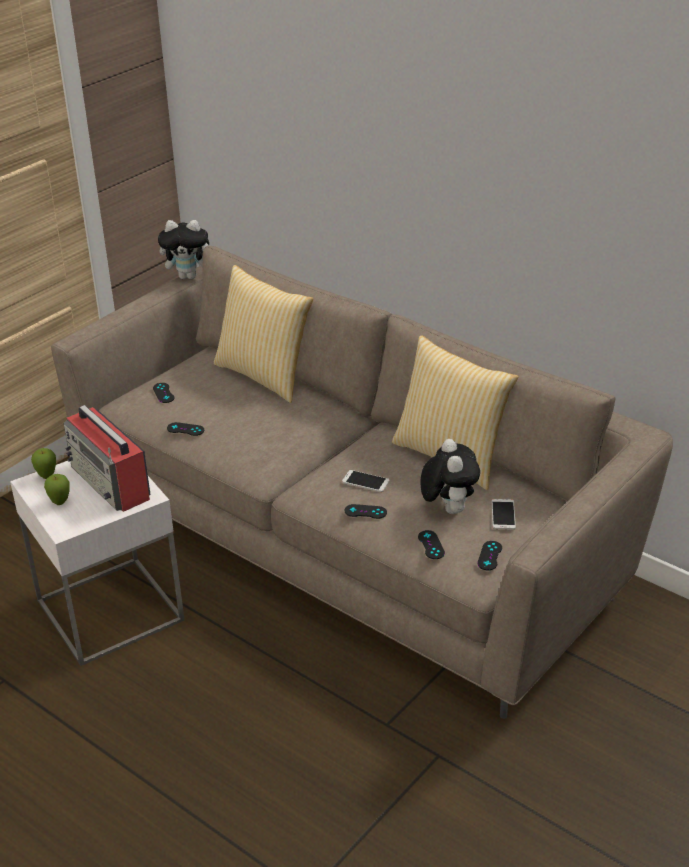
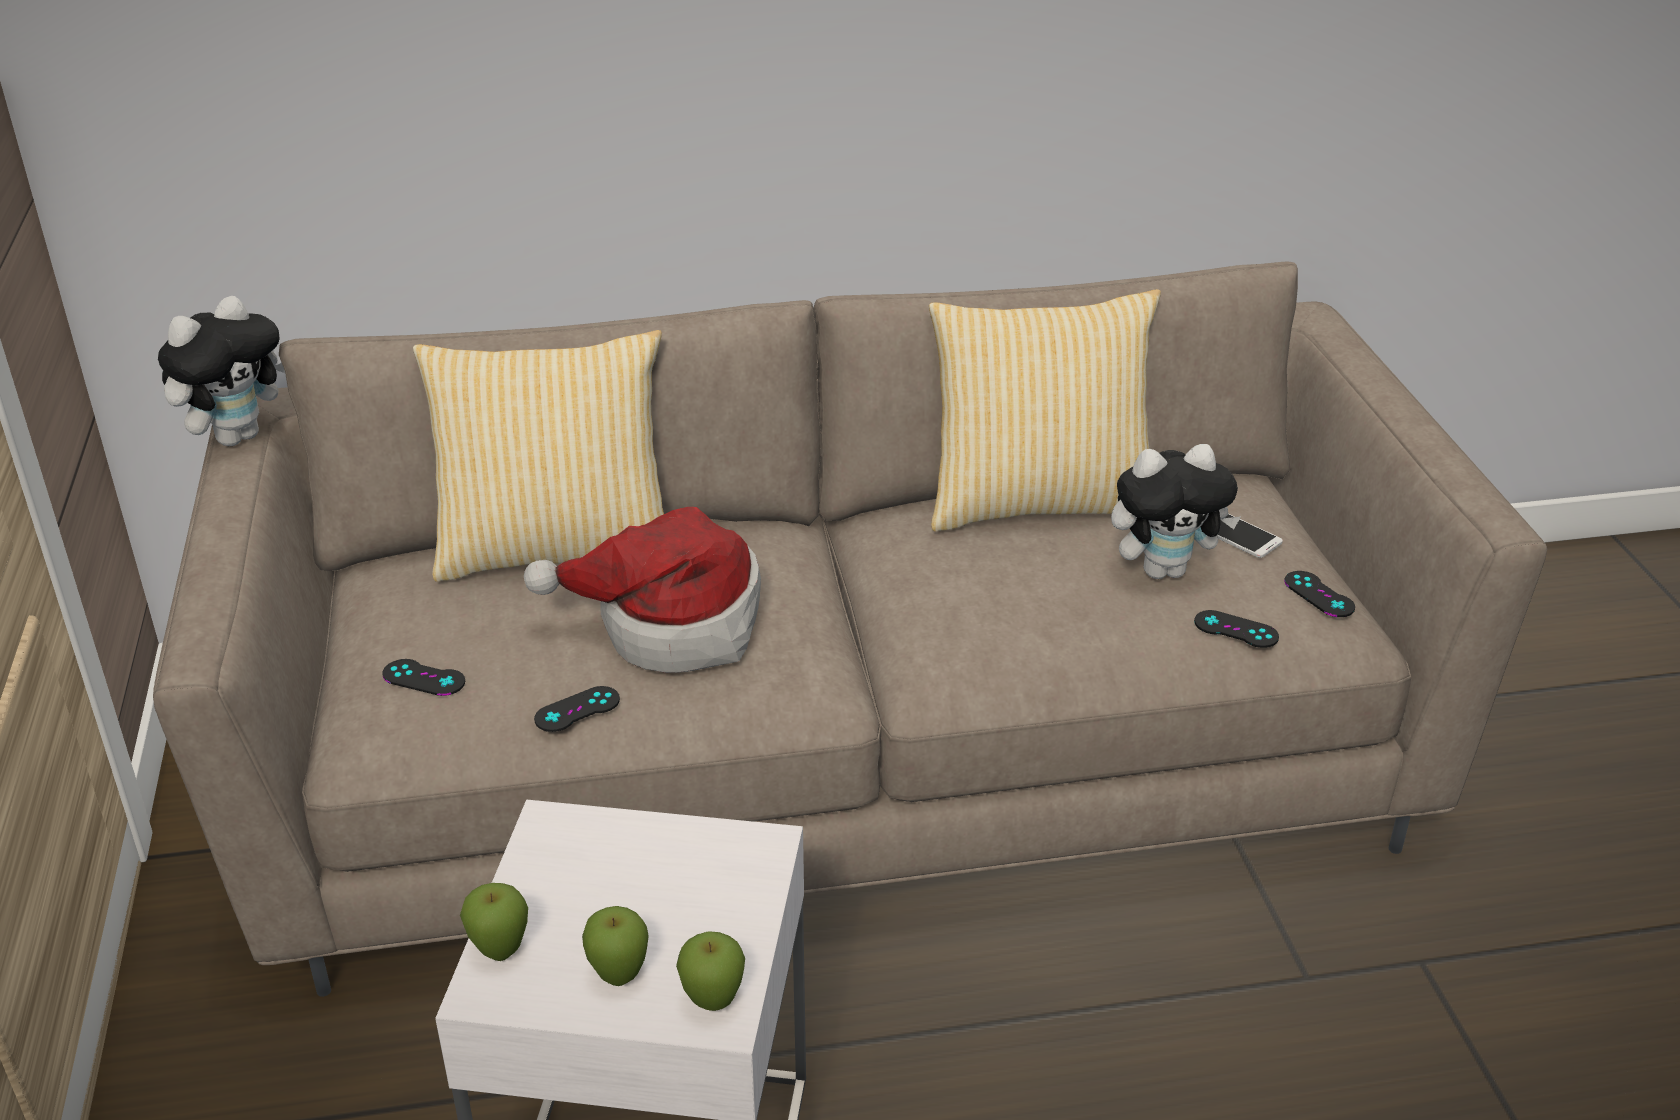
camera: 50 degrees left, 0 degrees up
radio [64,405,150,512] -> none
phone [342,470,390,492] -> none
black game controller [345,504,387,519] -> none
plush toy [420,439,480,514] -> plush toy turned 135 degrees clockwise [1111,444,1241,579]
none -> hat [524,507,761,673]
none -> apple [676,931,745,1011]

